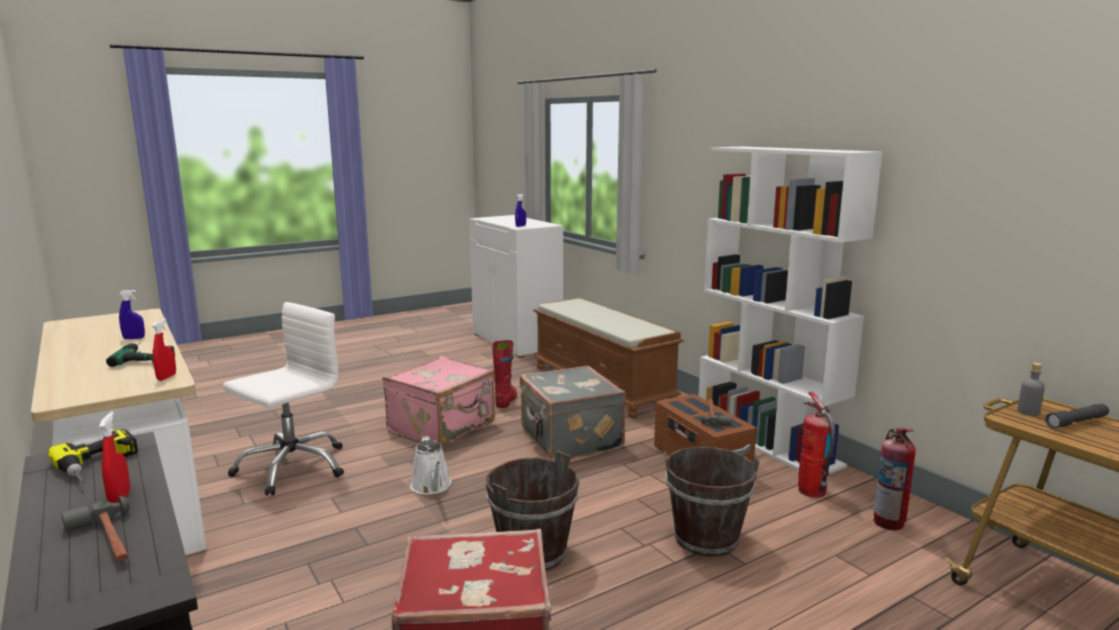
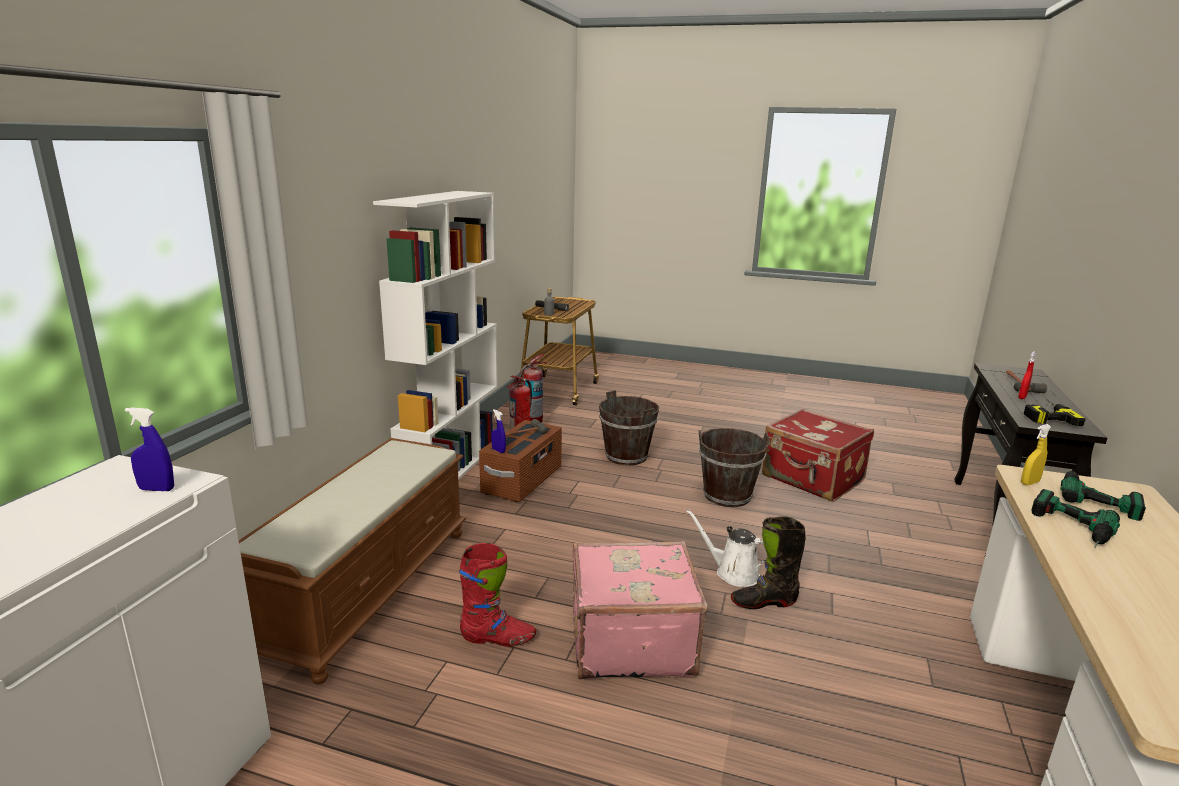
camera: 130 degrees left, 5 degrees up
blue spray bottle [119,290,145,339] -> blue spray bottle moved to [491,409,506,453]
red spray bottle [152,319,176,381] -> yellow spray bottle [1021,424,1051,485]
white office chair [223,302,344,496] -> none
white watering can [411,436,451,494] -> white watering can turned 90 degrees counterclockwise [686,509,766,587]
red boot [492,340,517,408] -> red boot turned 150 degrees counterclockwise [459,543,536,647]
grey suitcase [520,366,626,460] -> none
none -> black boot [731,516,806,609]
none -> power drill [1060,469,1146,521]

